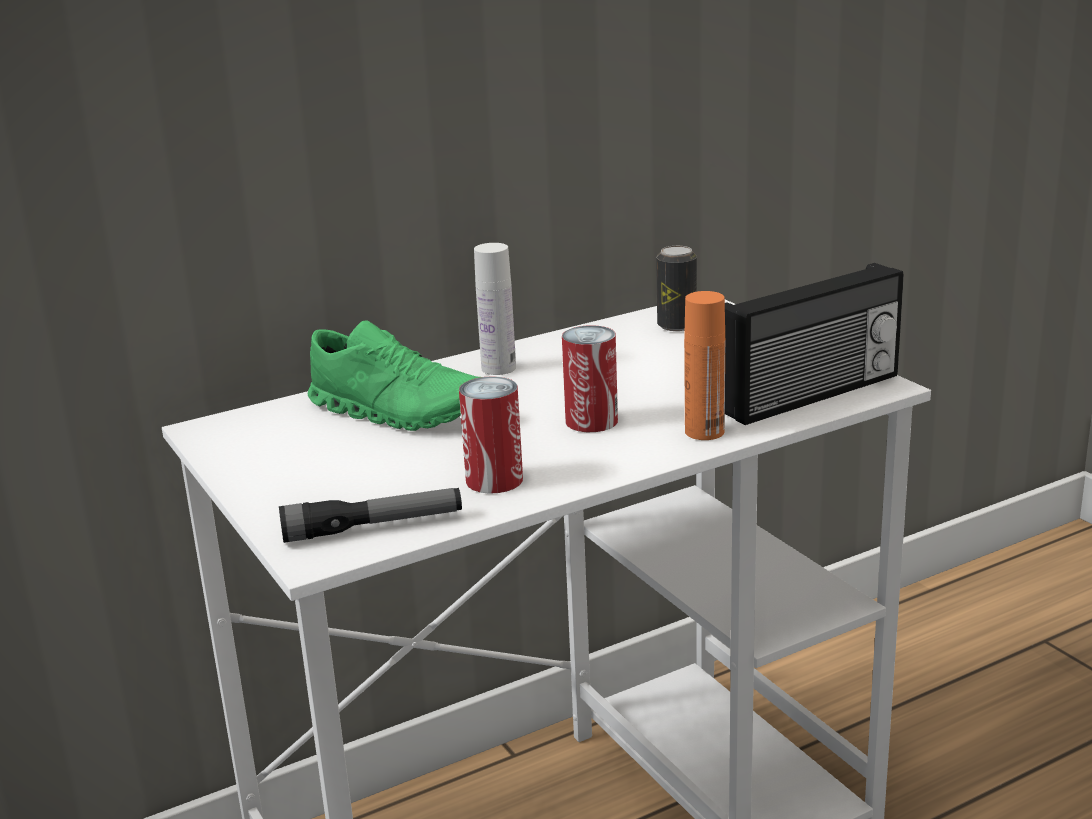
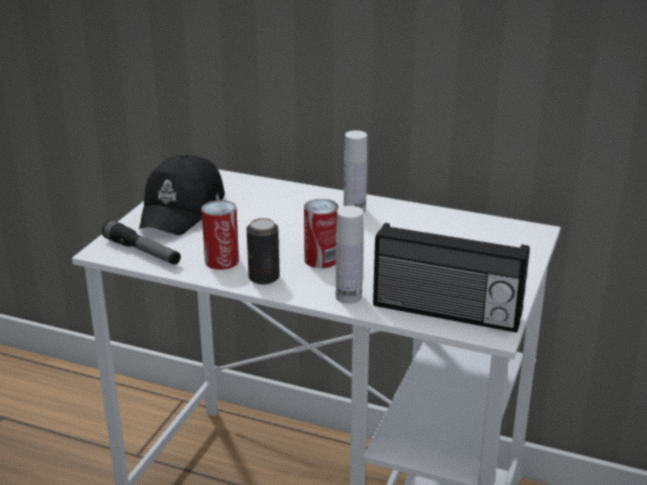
camera: 50 degrees right, 5 degrees up
green shoe [308,320,481,431] -> none
can [656,246,697,331] -> can moved to [246,218,280,285]
orange bottle [684,291,725,440] -> white bottle [336,206,363,304]
none -> black cap [139,154,225,235]

